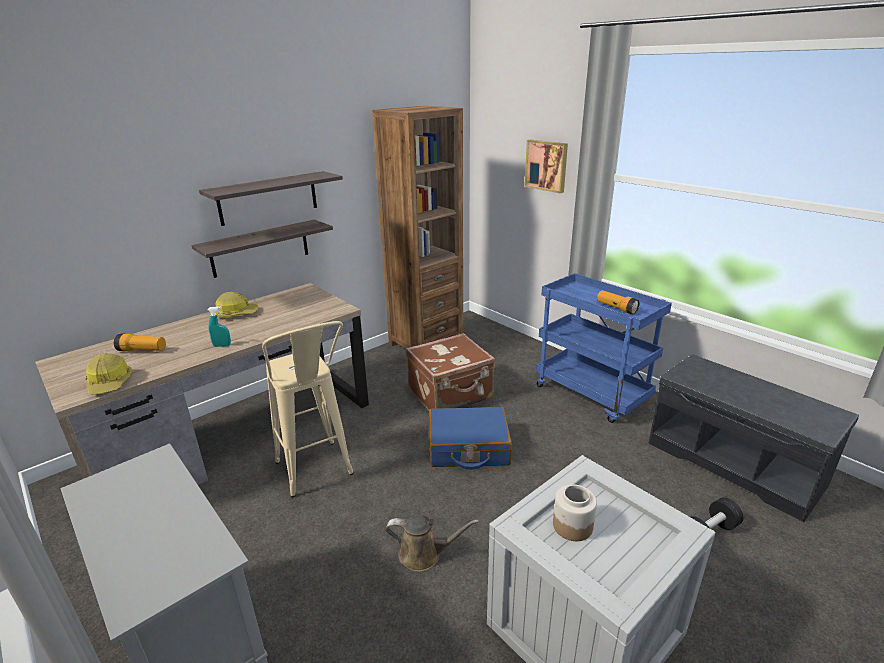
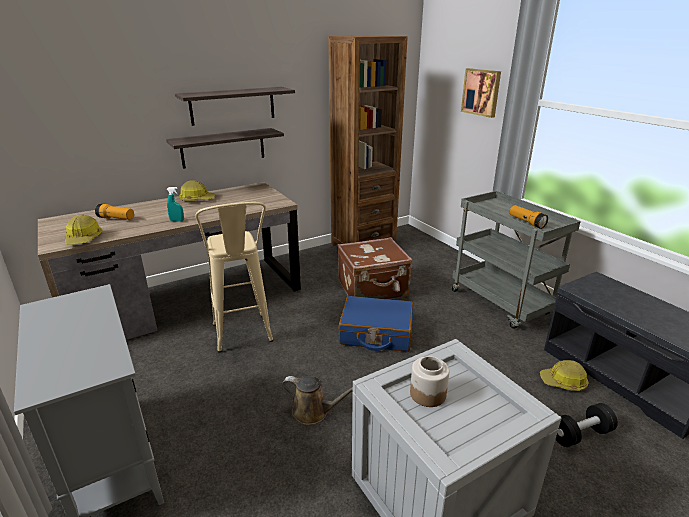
camera: 10 degrees right, 0 degrees up
blue cart [536,273,672,423] -> grey cart [452,191,581,329]
none -> hard hat [540,360,589,391]

